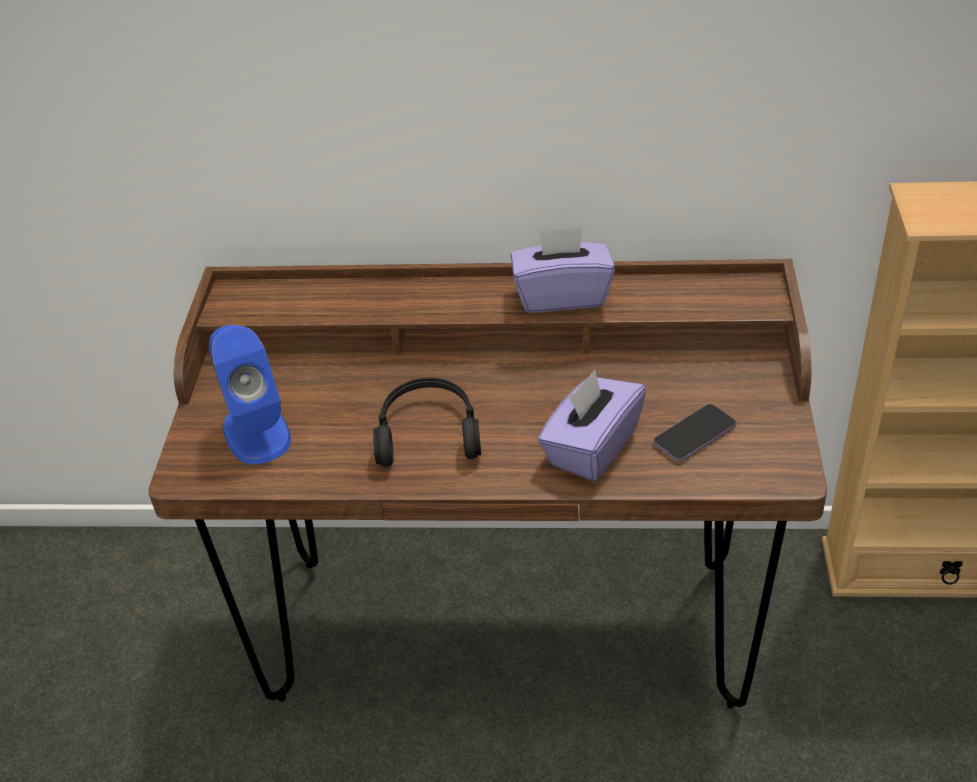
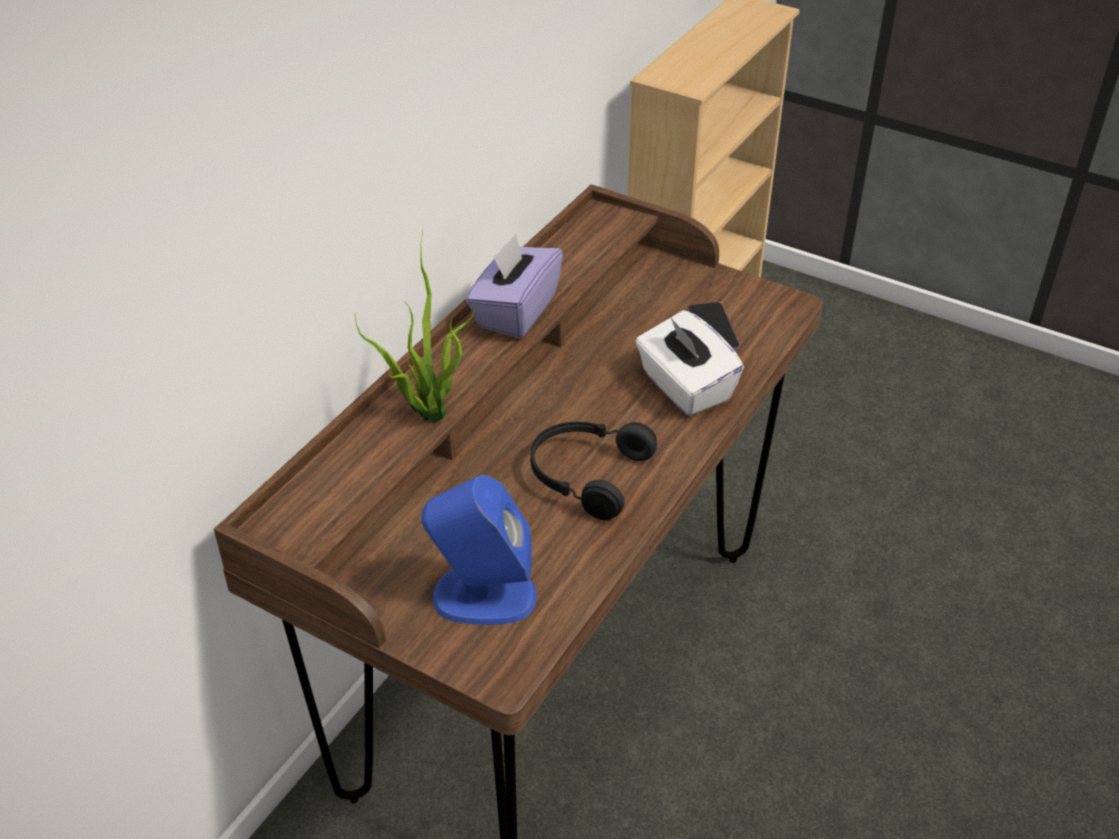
camera: 65 degrees left, 0 degrees up
purple tissue box [538,370,646,482] -> white tissue box [636,310,744,416]
none -> potted plant [355,230,476,422]

